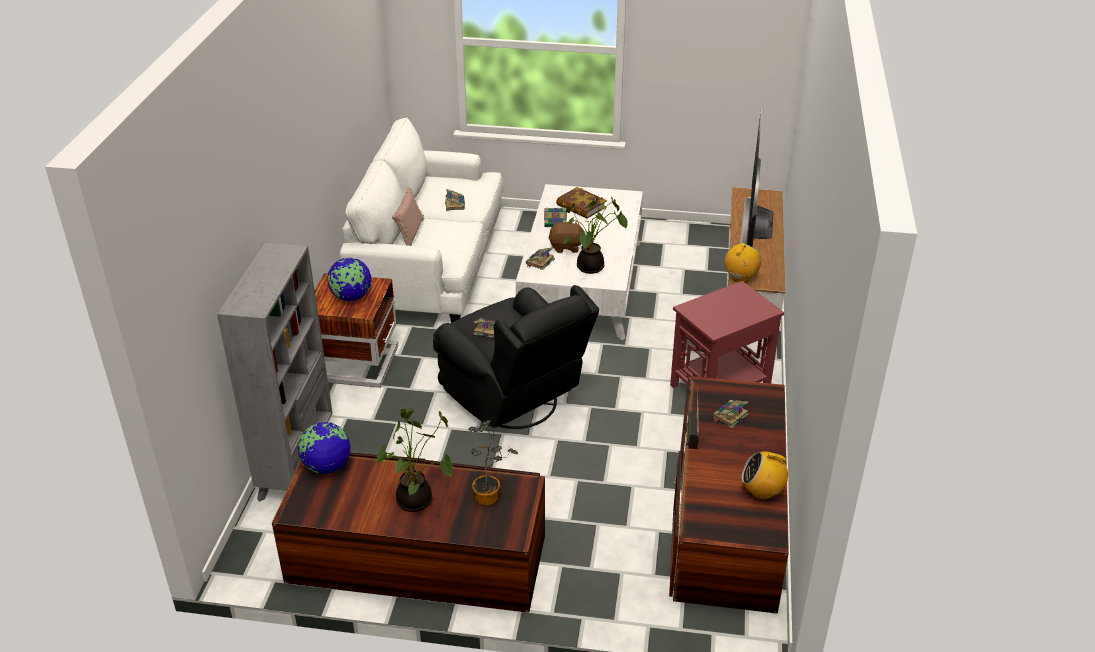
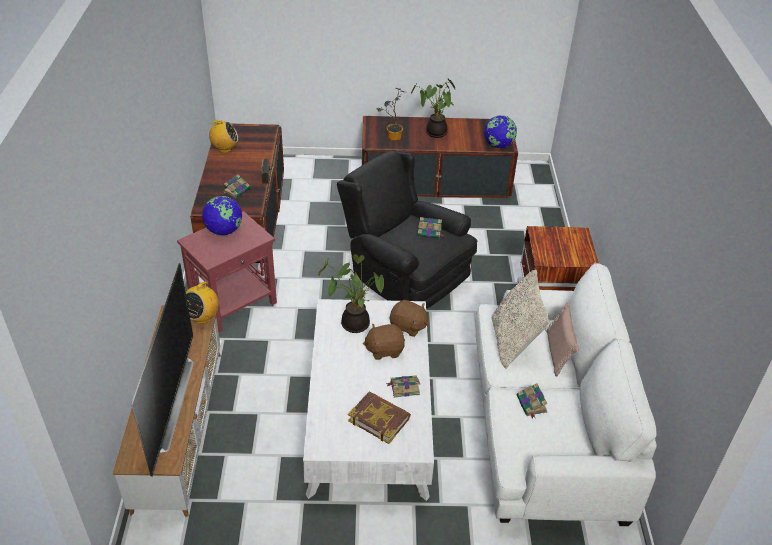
camera: 170 degrees right, 5 degrees up
grey bookcase [217,242,333,502] -> none
globe [327,258,372,301] -> globe moved to [202,196,242,235]
book [526,247,555,270] -> brown plush toy [390,300,429,337]
none -> beige pillow [492,270,550,369]

